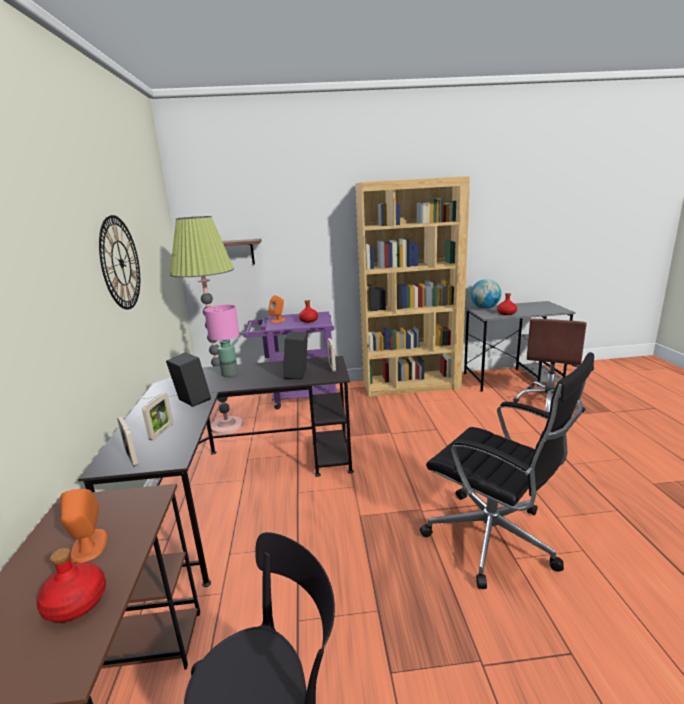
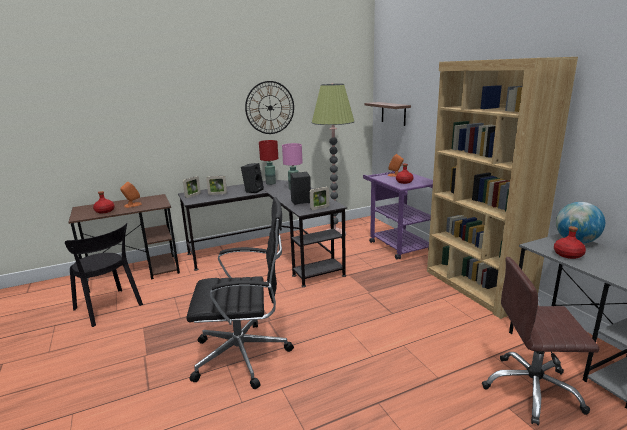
camera: 70 degrees right, 0 degrees up
black office chair [420,352,594,589] -> black office chair turned 120 degrees counterclockwise [186,197,294,389]
none -> red table lamp [259,140,278,185]

